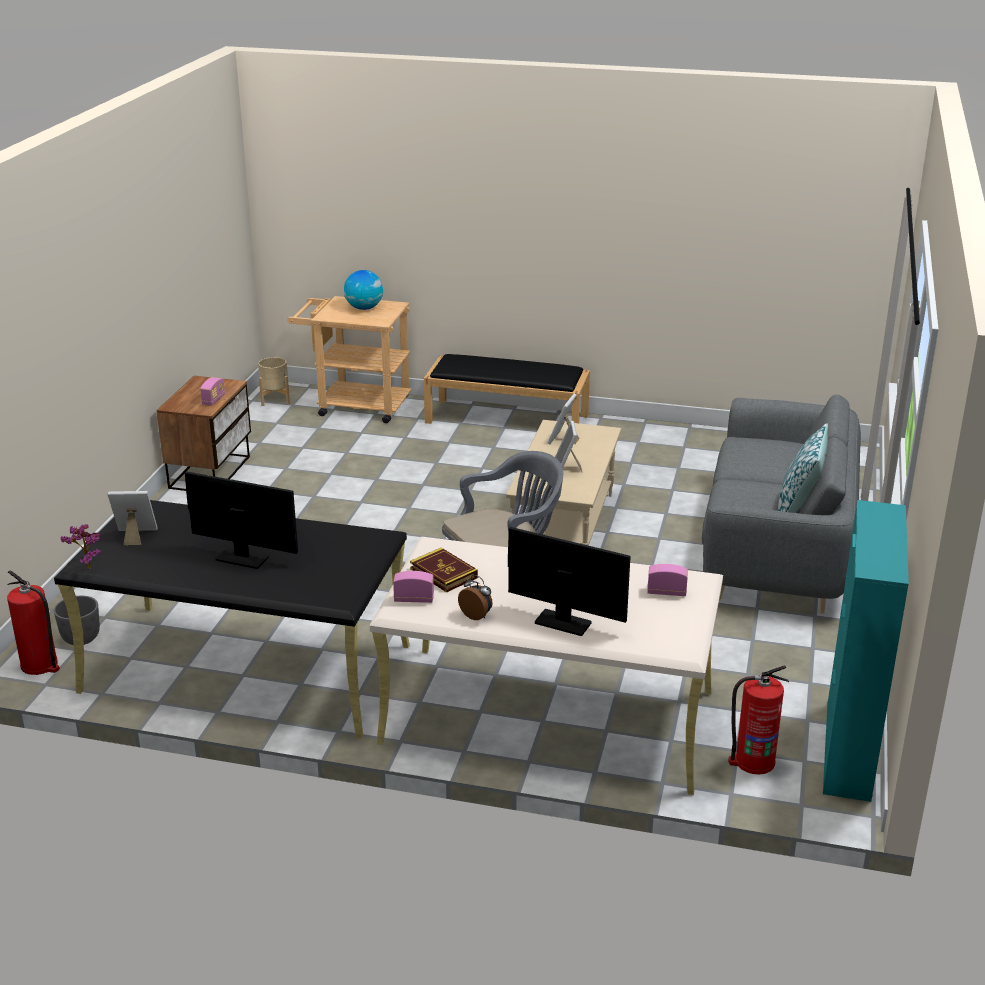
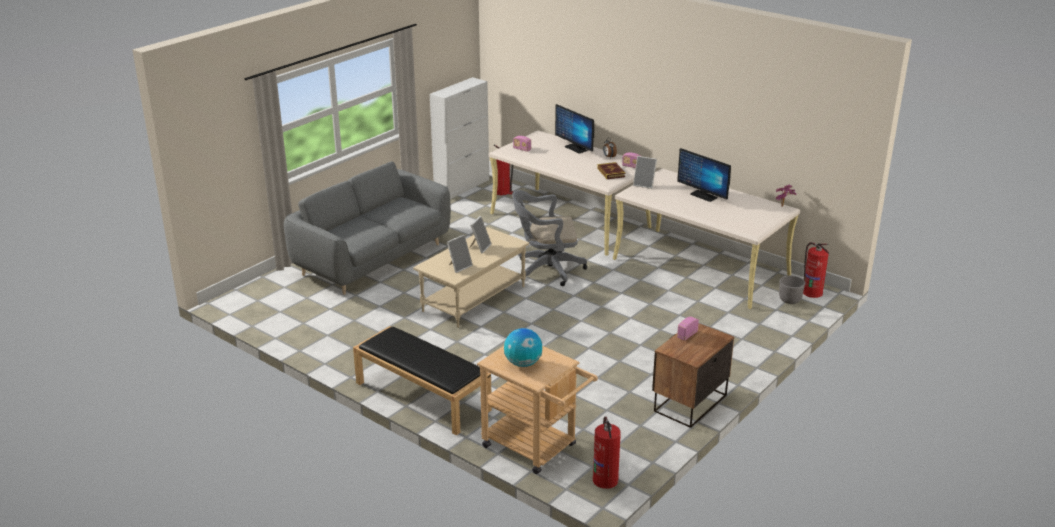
camera: 155 degrees left, 0 degrees up
black desk [54,500,410,739] -> beige desk [613,168,800,309]
picture frame [107,491,158,545] -> picture frame moved to [633,156,657,189]
beige planter [258,357,290,406] -> fire extinguisher [593,416,621,489]
pillow [778,423,828,513] -> none
turquoise cabinet [823,500,909,802] -> white cabinet [430,77,489,199]

